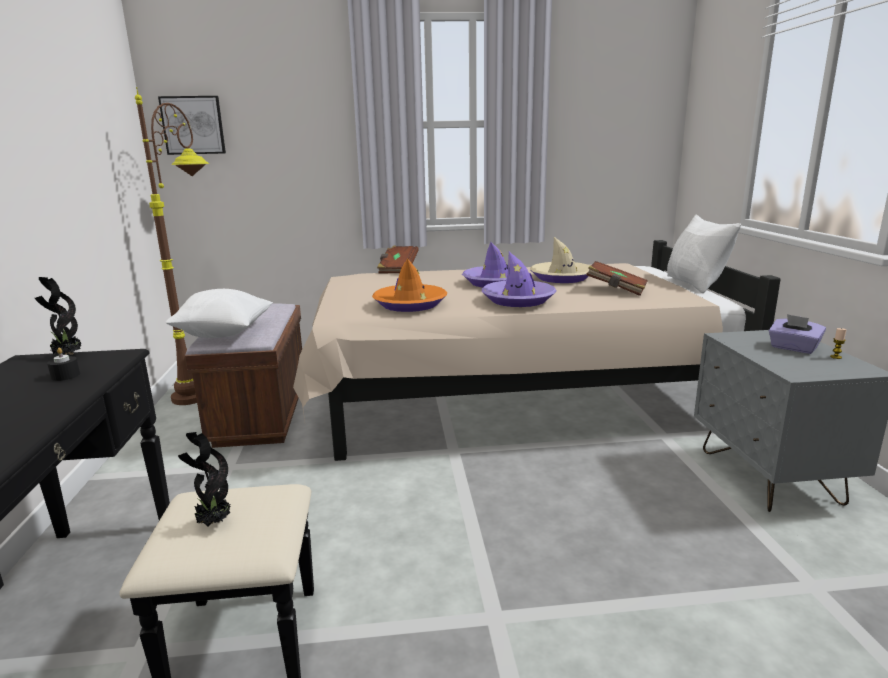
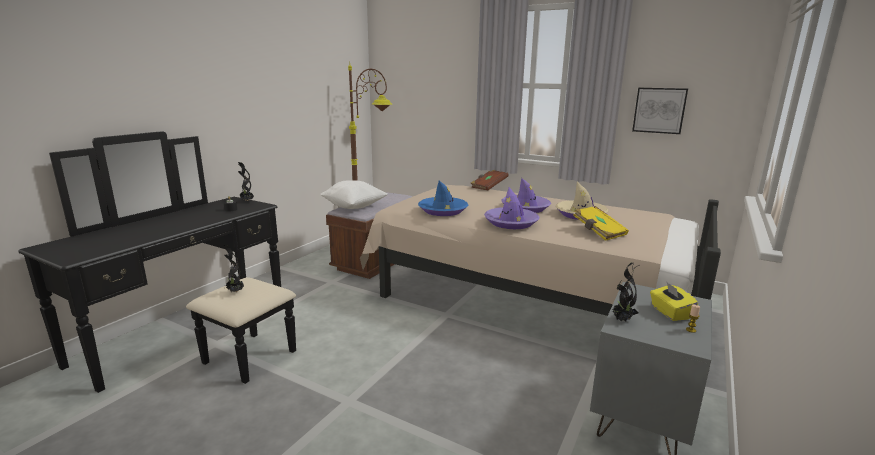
camera: 35 degrees right, 0 degrees up
picture [158,96,226,155] -> picture moved to [632,88,688,134]
orange hat [372,258,447,312] -> blue hat [418,181,468,216]
brown book [586,261,648,296] -> yellow book [573,206,629,241]
white pillow [667,215,741,293] -> none
purple tissue box [769,314,826,354] -> yellow tissue box [650,281,698,321]
none -> potted plant [613,262,640,322]

